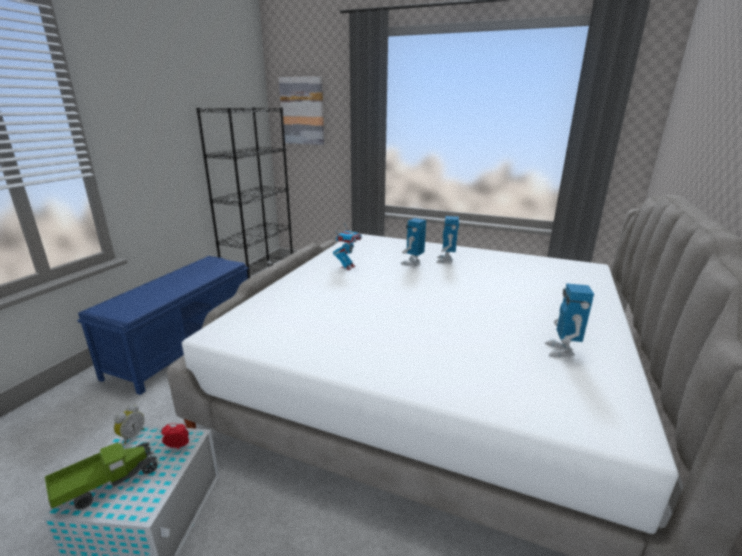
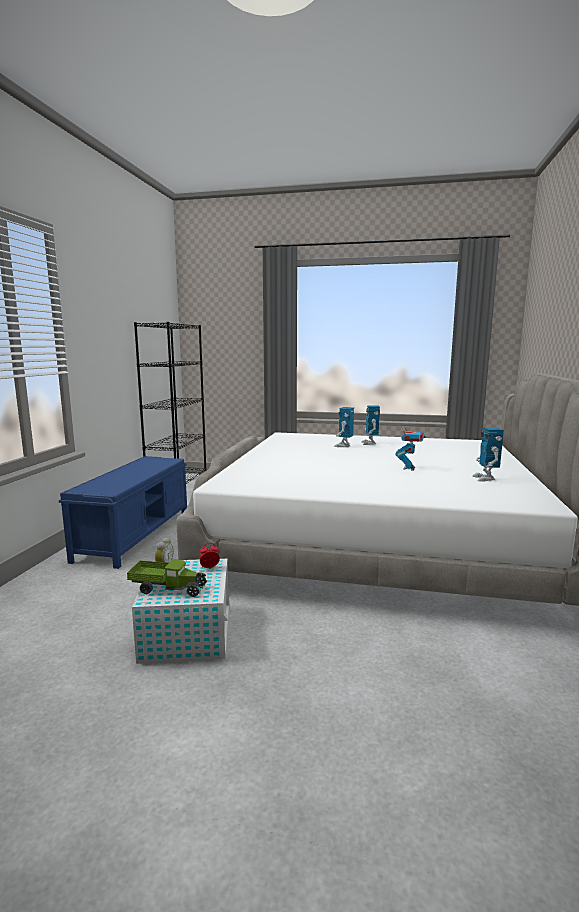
camera: 10 degrees left, 10 degrees down
toy truck [45,443,159,510] -> toy truck turned 60 degrees clockwise [127,559,206,597]
picture [279,76,324,145] -> none
toy robot [333,223,362,270] -> toy robot moved to [395,424,426,471]

